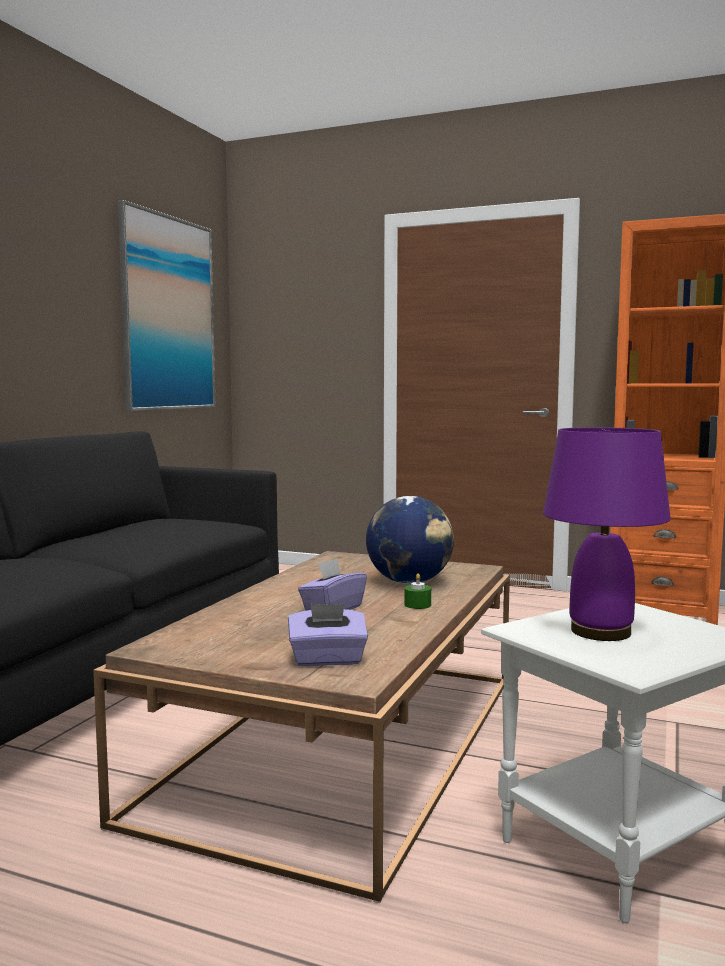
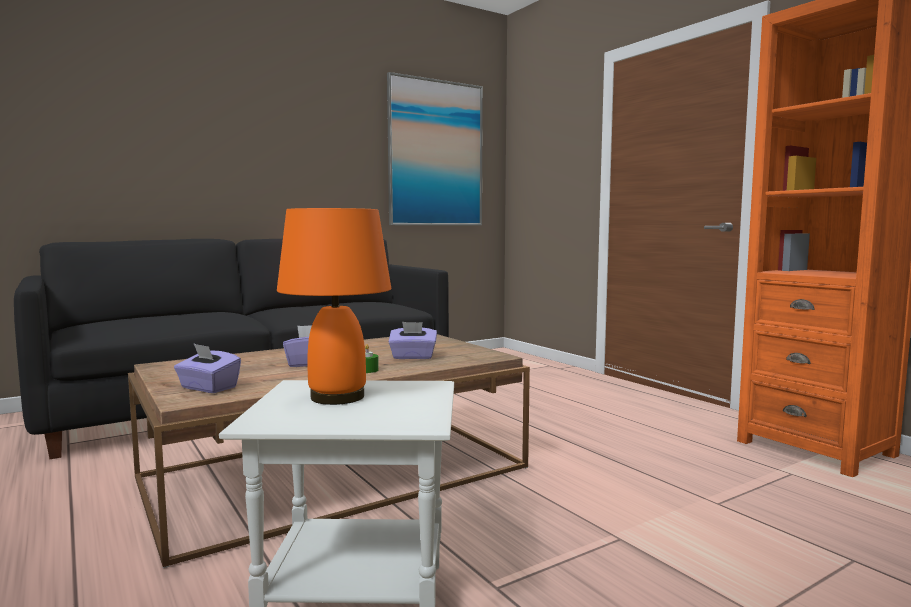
camera: 35 degrees right, 0 degrees up
globe [366,496,454,584] -> purple tissue box [389,322,437,359]
purple table lamp [543,427,671,641] -> orange table lamp [277,208,391,405]

